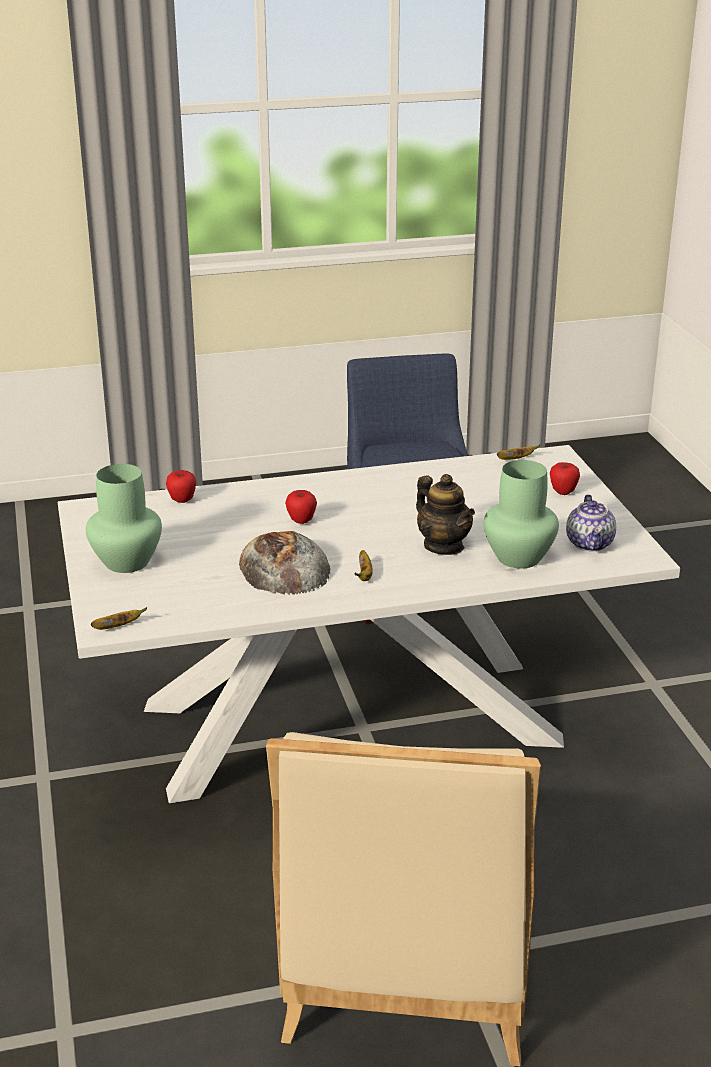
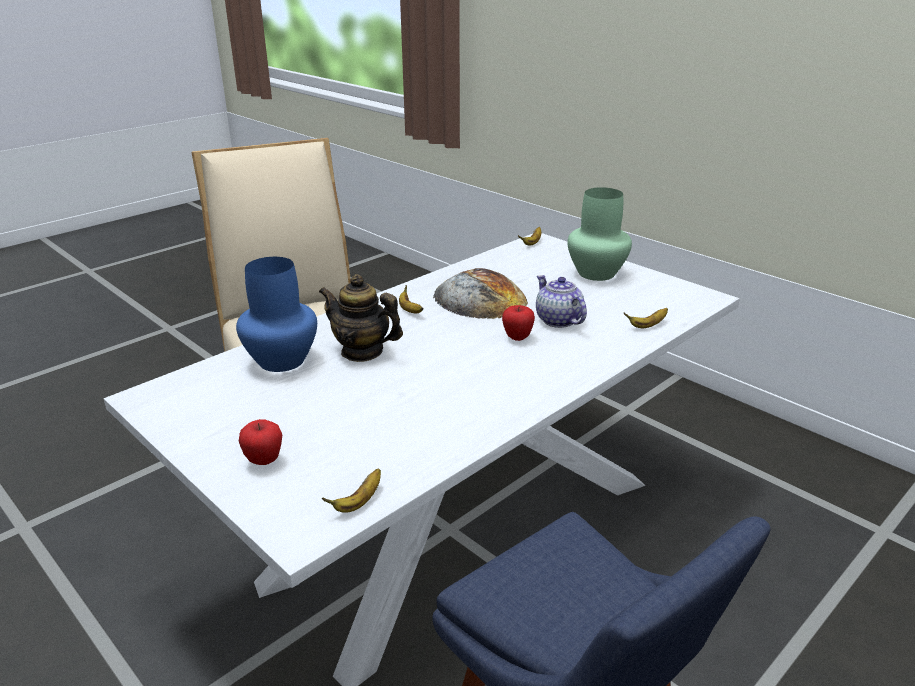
camera: 150 degrees right, 0 degrees up
apple [166,470,197,503] -> banana [624,308,668,328]
green vase [484,460,559,569] -> blue vase [236,257,317,372]
teapot [566,494,616,551] -> teapot moved to [536,275,587,328]

